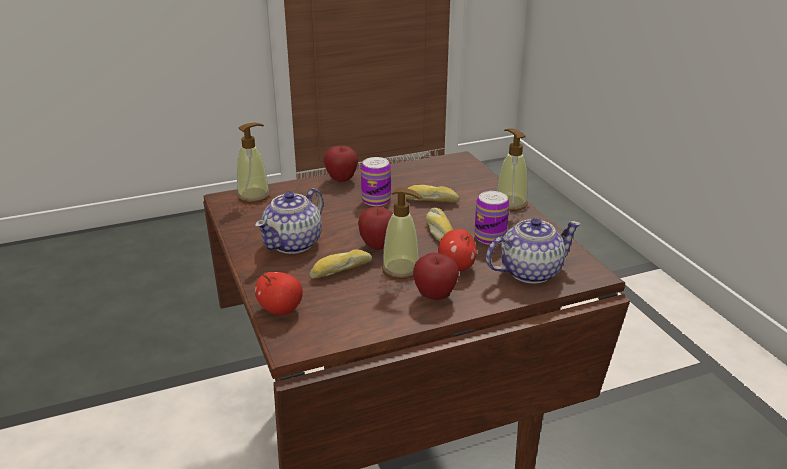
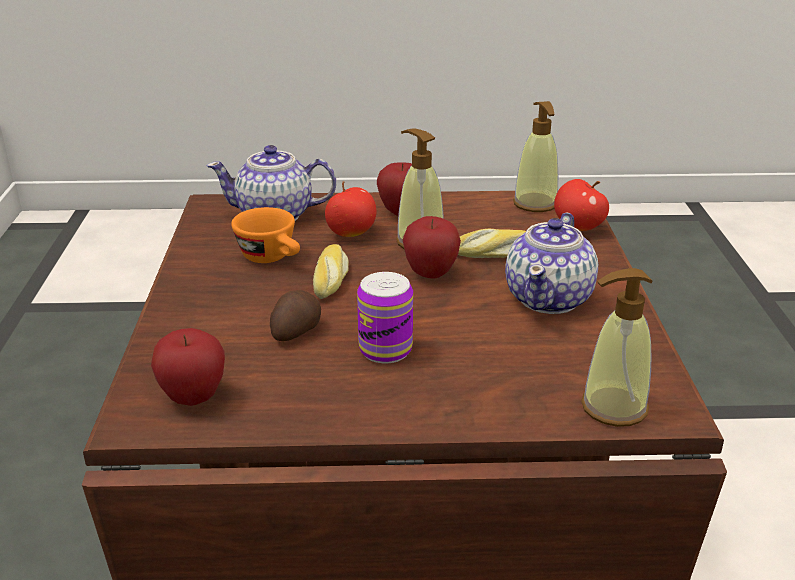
camera: 160 degrees left, 0 degrees up
teapot [255,188,323,254] -> teapot turned 150 degrees clockwise [505,212,598,314]
apple [323,146,358,182] -> apple moved to [151,328,225,406]
bread [405,185,459,202] -> potato [270,290,321,341]
can [474,191,509,245] -> orange cup [231,207,300,263]
soap dispenser [497,128,528,211] -> soap dispenser moved to [513,101,558,212]

